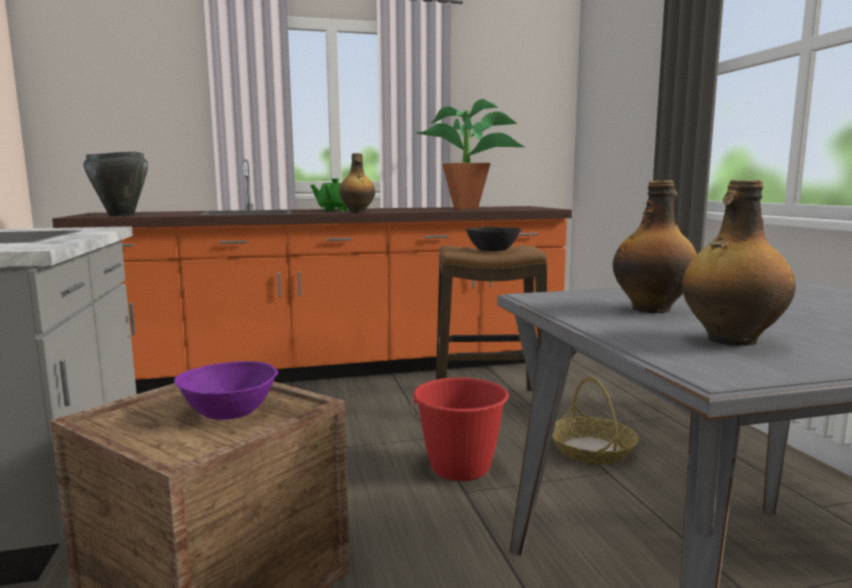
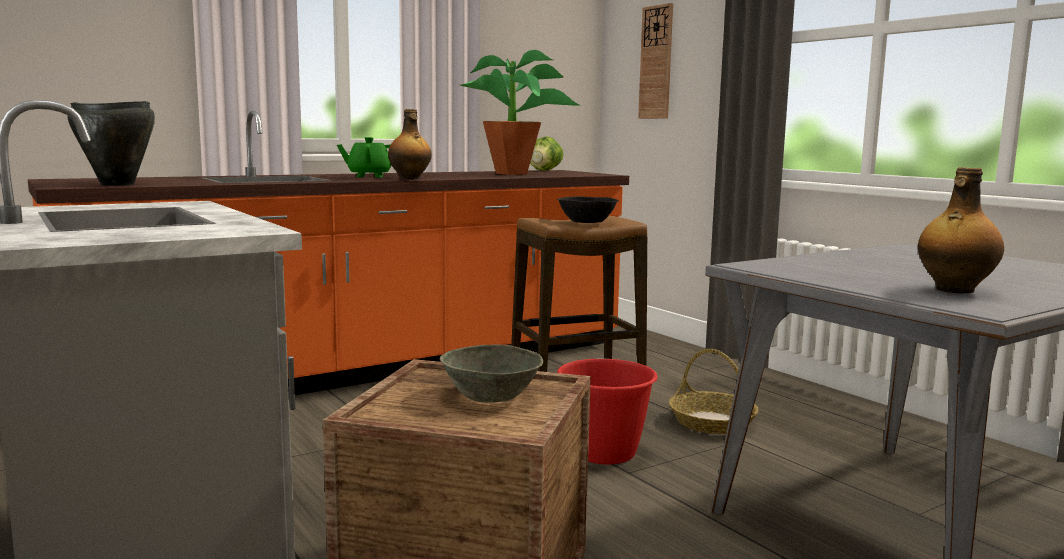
camera: 20 degrees left, 0 degrees up
purple bowl [174,361,278,420] -> grey bowl [440,344,543,403]
bottle [613,180,697,313] -> none
none -> lettuce [530,136,564,171]
none -> wall clock [638,3,673,119]

